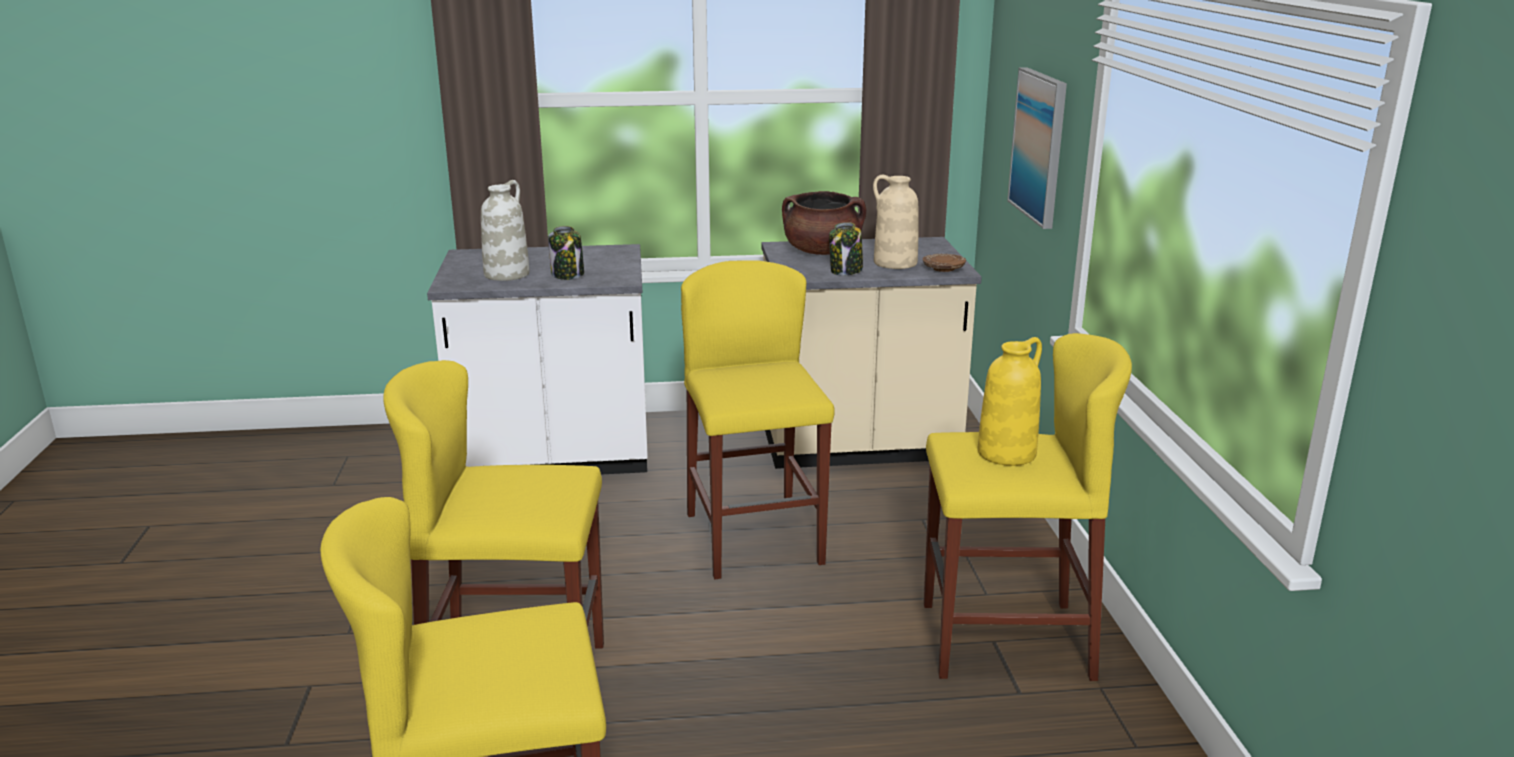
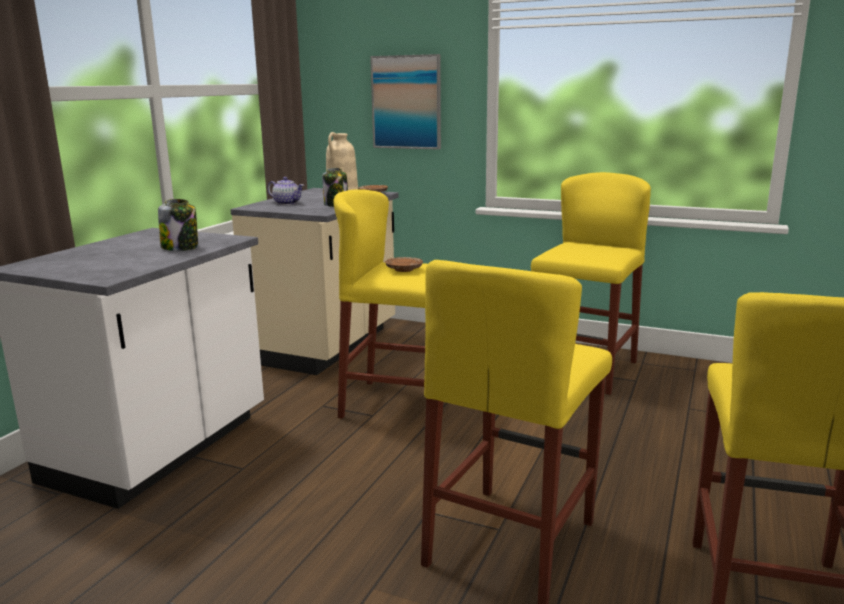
camera: 60 degrees left, 5 degrees down
white vase [481,180,530,281] -> none
brown cooking pot [782,191,866,255] -> teapot [268,177,304,205]
yellow vase [978,337,1042,466] -> none
none -> brown plate [385,257,423,272]

